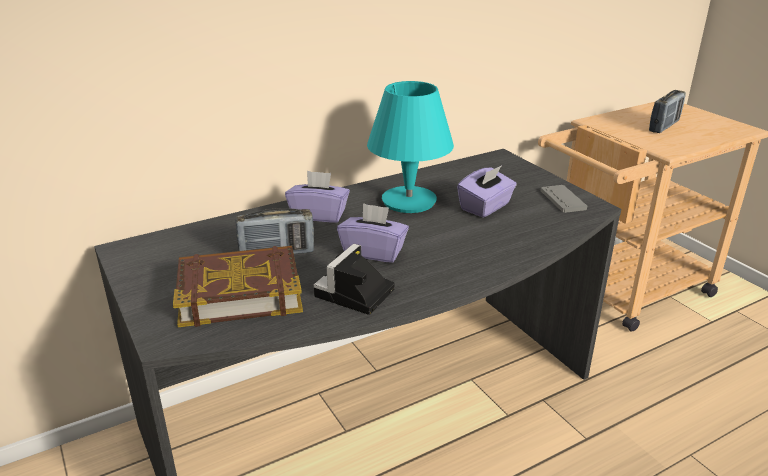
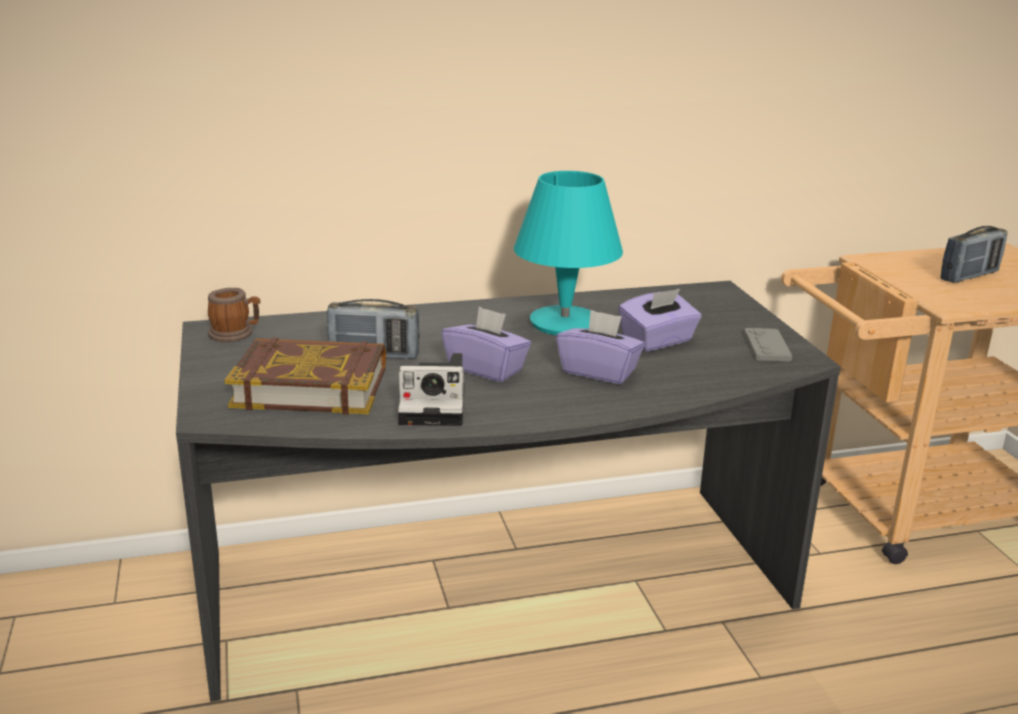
camera: 15 degrees right, 5 degrees down
purple tissue box [285,171,350,223] -> purple tissue box moved to [556,310,645,384]
camera [314,244,395,315] -> camera turned 135 degrees counterclockwise [398,353,464,426]
none -> mug [208,288,260,342]

